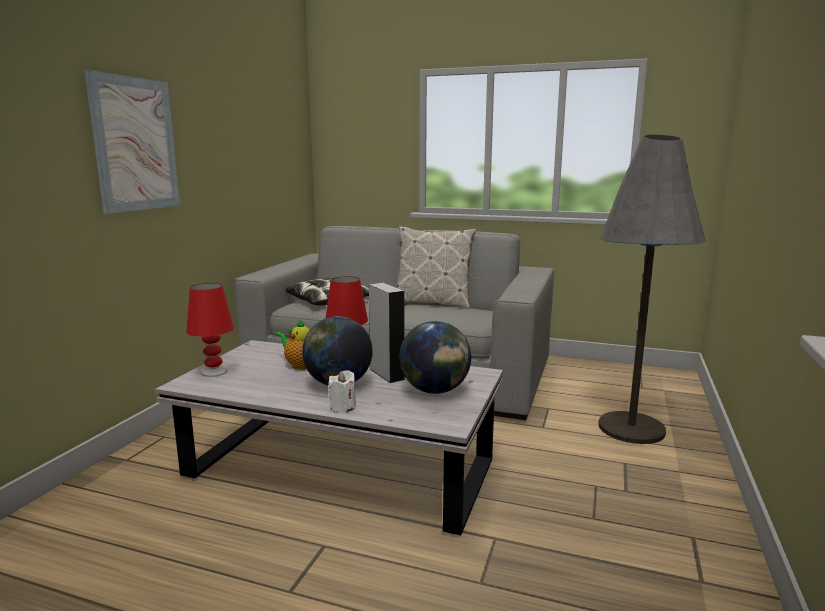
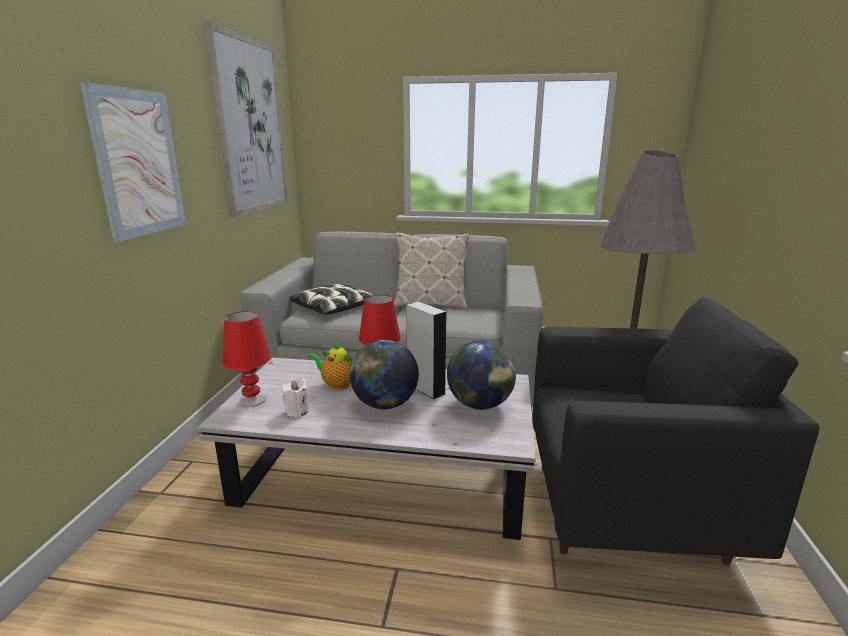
camera: 10 degrees left, 5 degrees up
white candle [328,370,356,413] -> white candle moved to [282,378,309,417]
none -> picture [204,22,288,217]
none -> black armchair [532,297,819,565]

